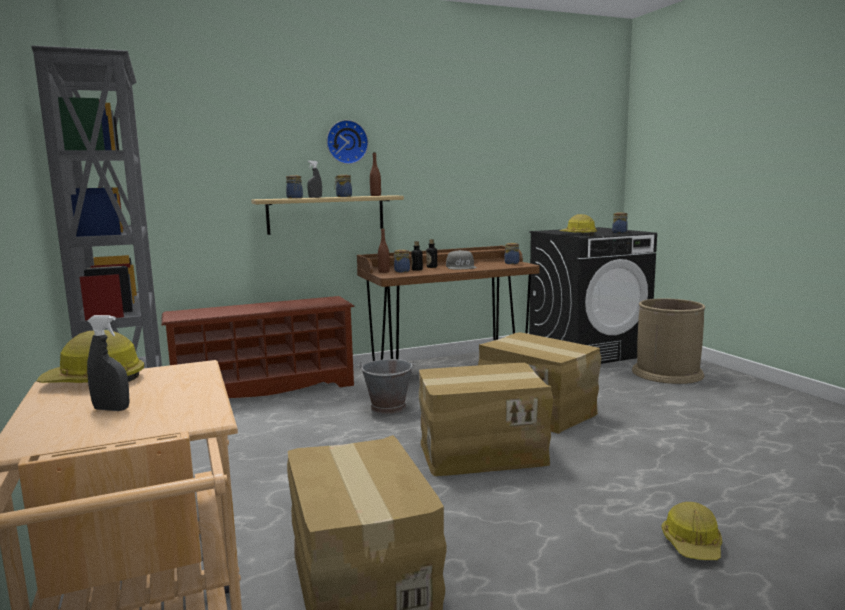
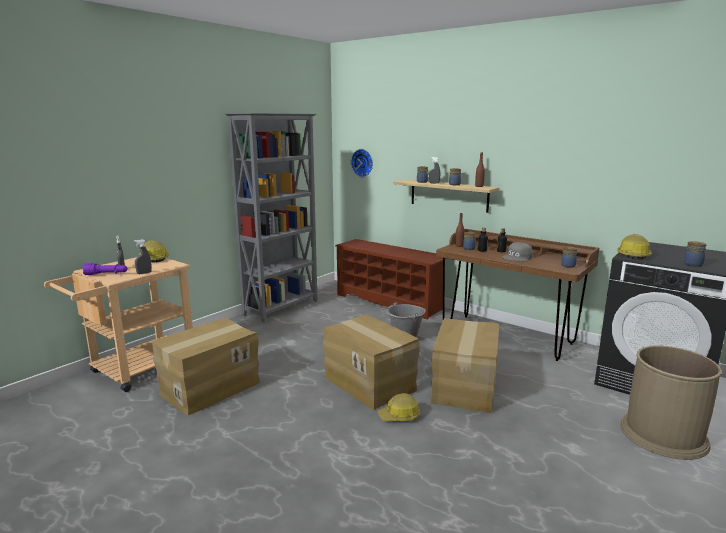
camera: 60 degrees right, 5 degrees up
wall clock [327,120,368,164] -> wall clock moved to [351,149,373,177]
hard hat [661,502,722,560] -> hard hat moved to [378,393,420,421]
none -> purple flashlight [82,263,127,275]
none -> grey spray bottle [134,239,152,274]

